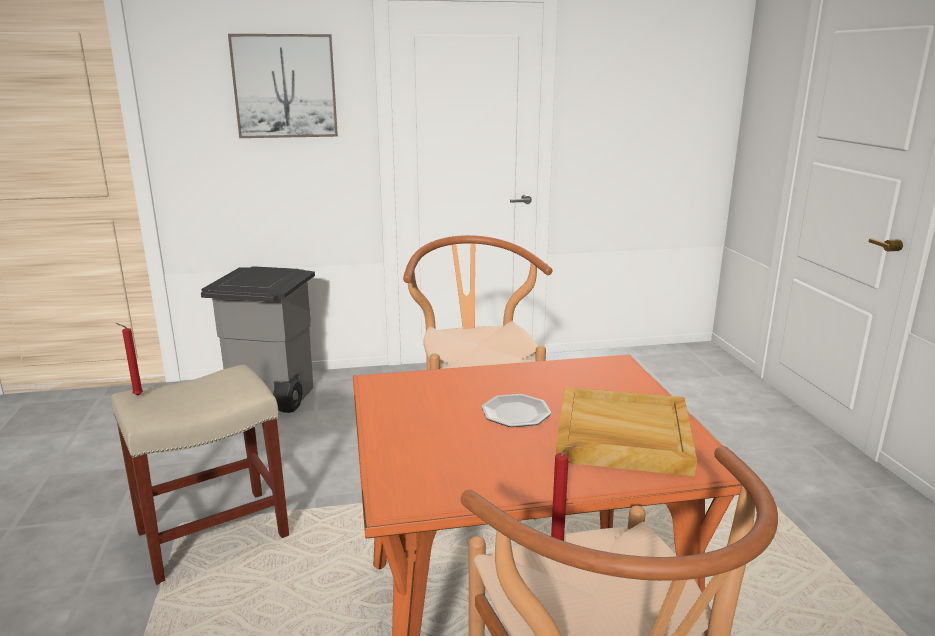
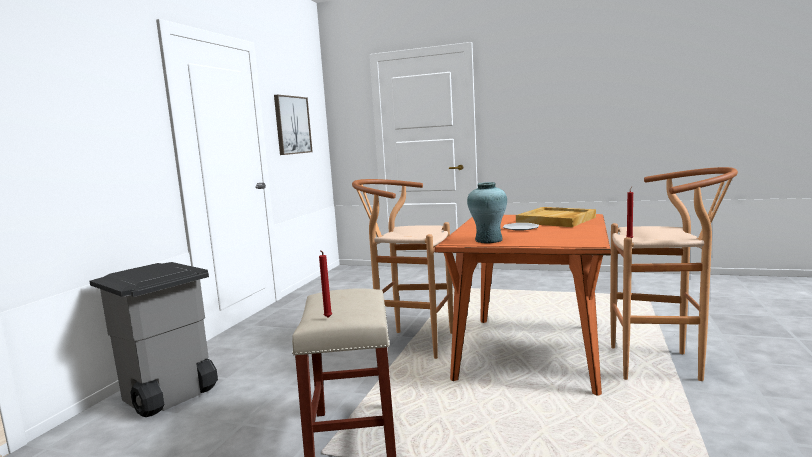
camera: 60 degrees left, 10 degrees down
picture [228,34,338,138] -> picture moved to [274,95,313,155]
none -> turquoise vase [467,182,507,243]

